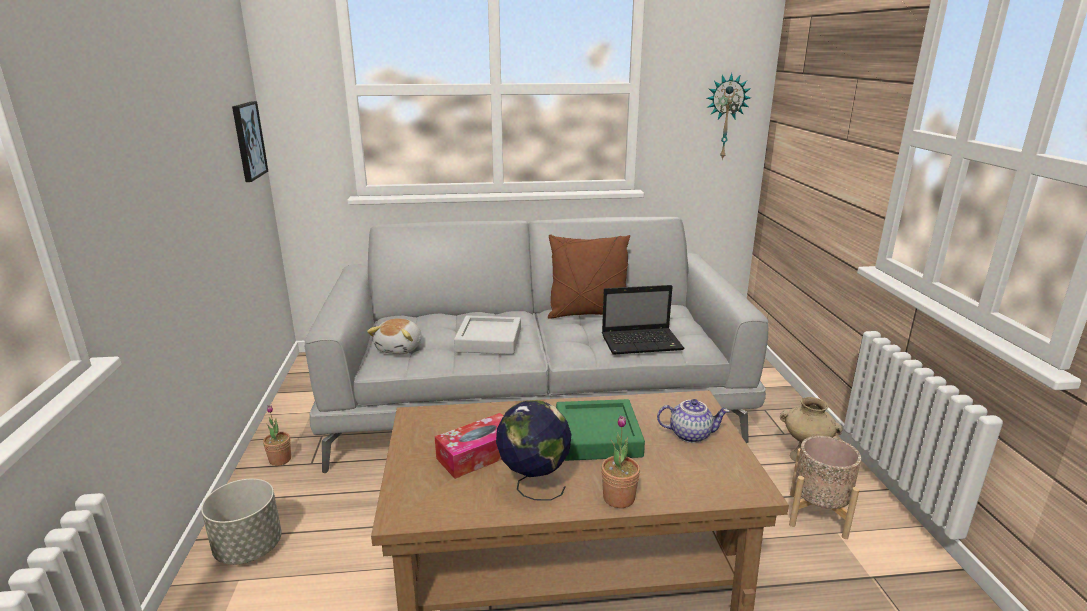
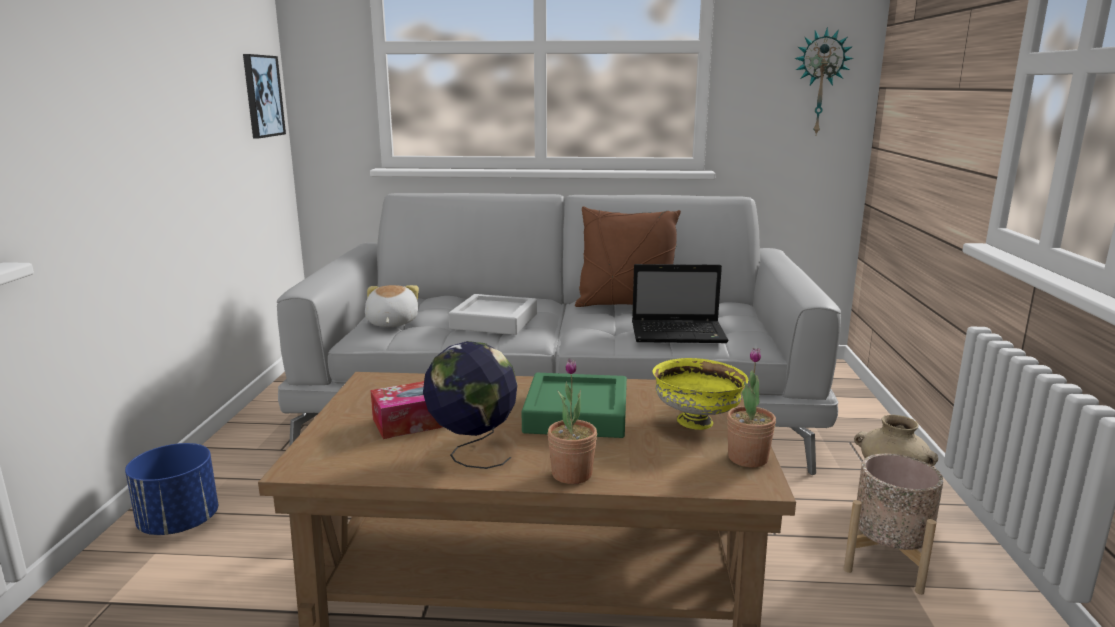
camera: 10 degrees right, 5 degrees down
grey planter [201,479,282,565] -> blue planter [125,443,218,535]
potted plant [263,405,291,466] -> potted plant moved to [727,348,776,467]
plush toy [367,319,422,354] -> plush toy turned 150 degrees clockwise [365,285,419,327]
teapot [657,399,729,443] -> yellow bowl [653,358,748,430]

